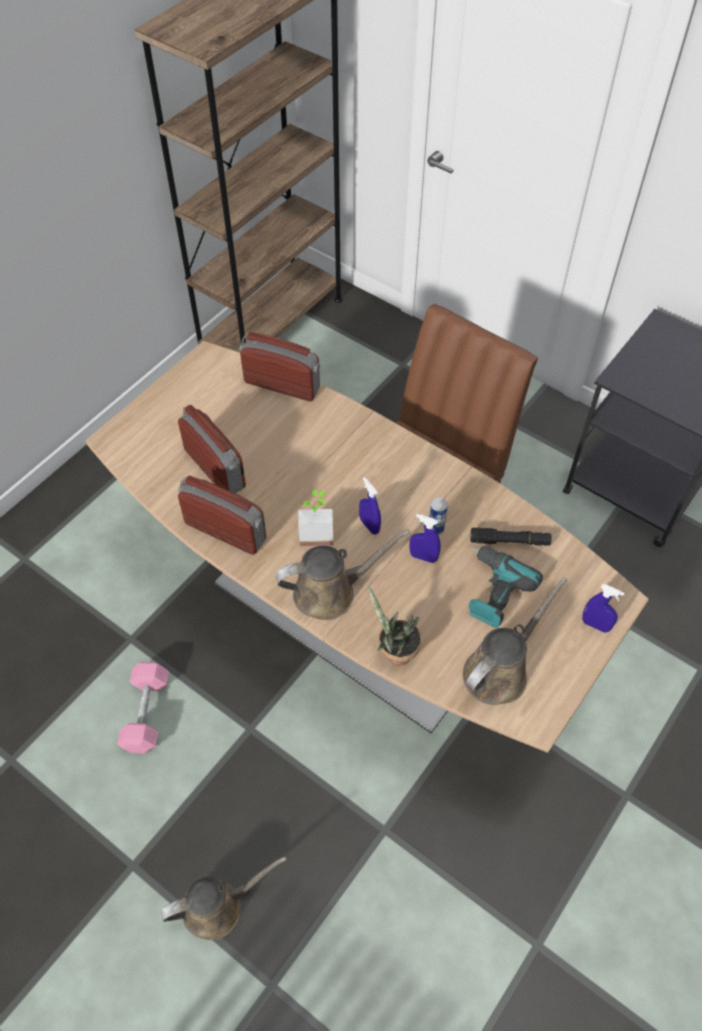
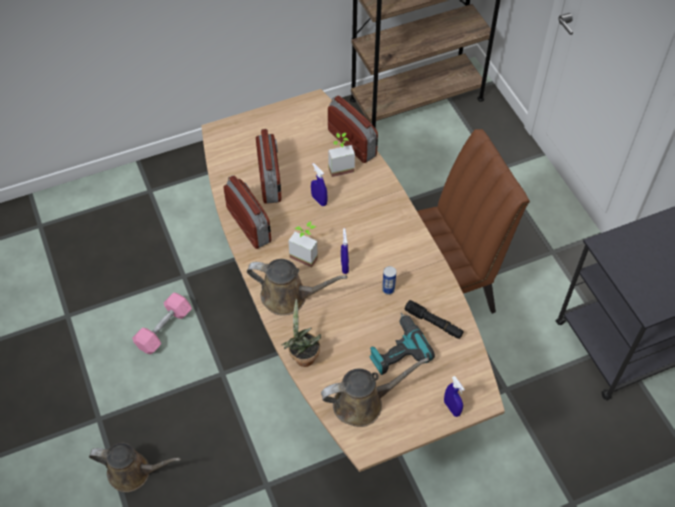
camera: 30 degrees right, 0 degrees up
blue spray bottle [409,514,441,563] -> blue spray bottle moved to [311,163,328,206]
none -> potted plant [328,133,355,177]

